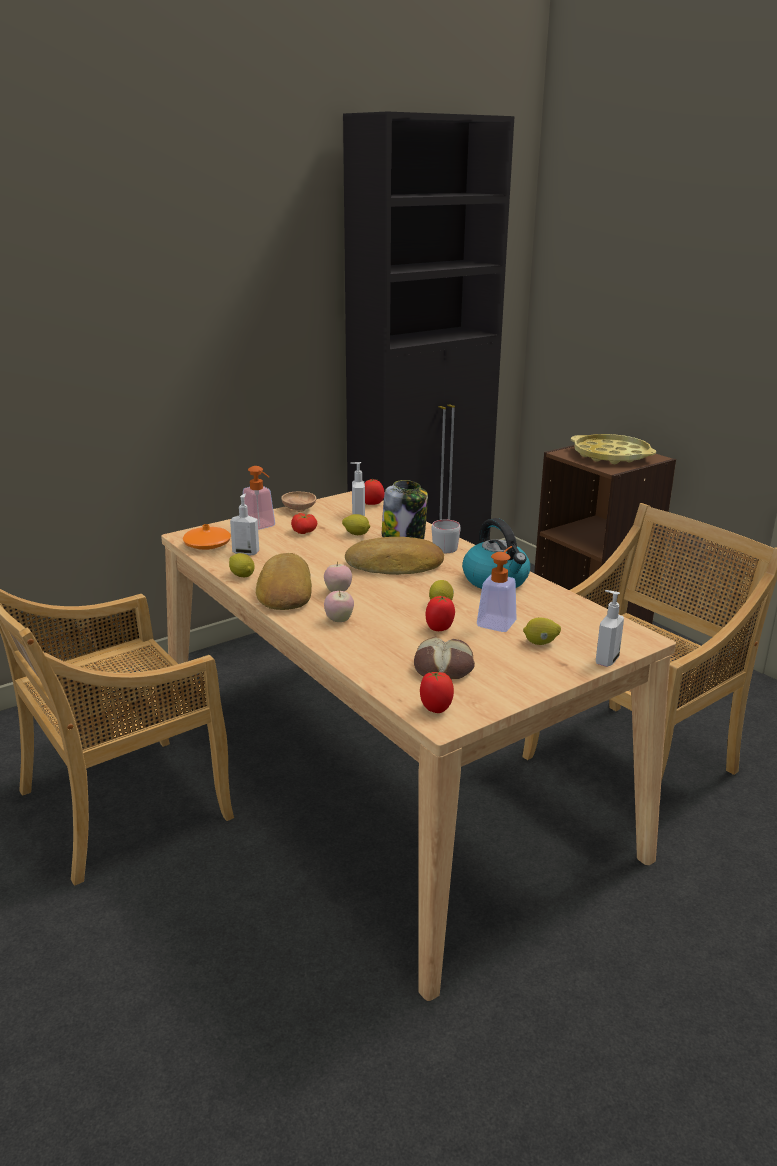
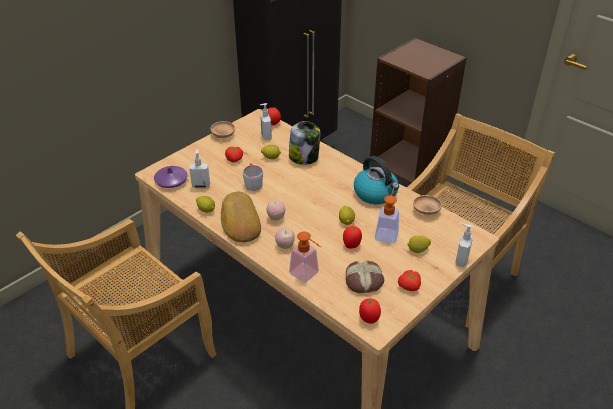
camera: 10 degrees left, 15 degrees up
orange vase [183,524,231,550] -> purple vase [154,166,188,188]
soap dispenser [243,466,275,530] -> soap dispenser moved to [289,231,321,283]
bread [345,537,444,575] -> none
grey mug [432,520,461,553] -> grey mug moved to [243,163,263,191]
yellow tray [571,434,656,464] -> none
none -> tomato [398,270,421,291]
none -> brown bowl [413,195,442,215]

